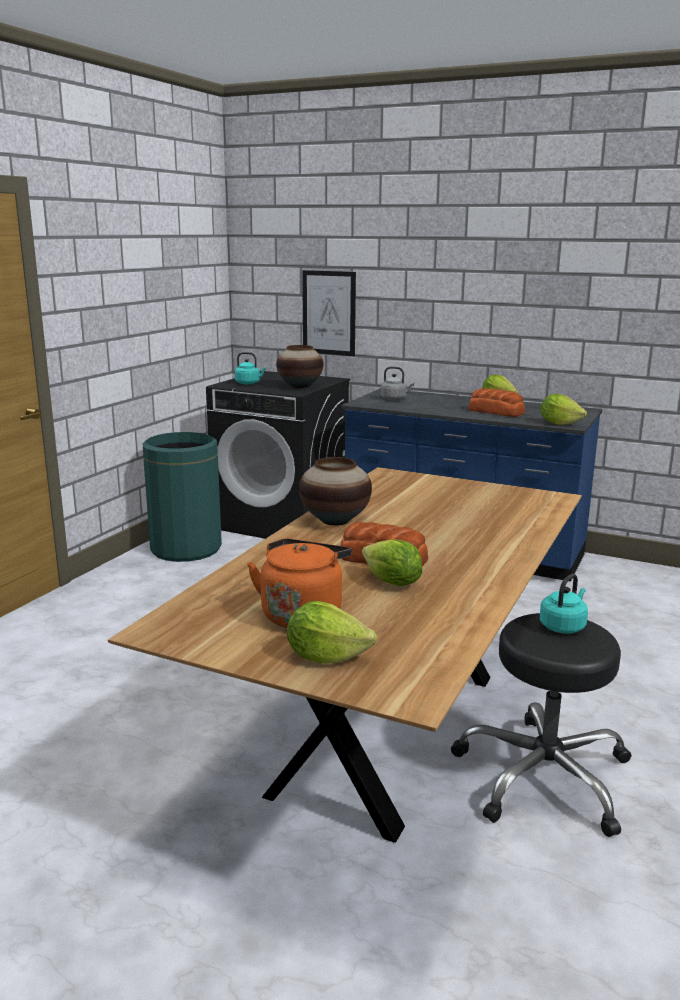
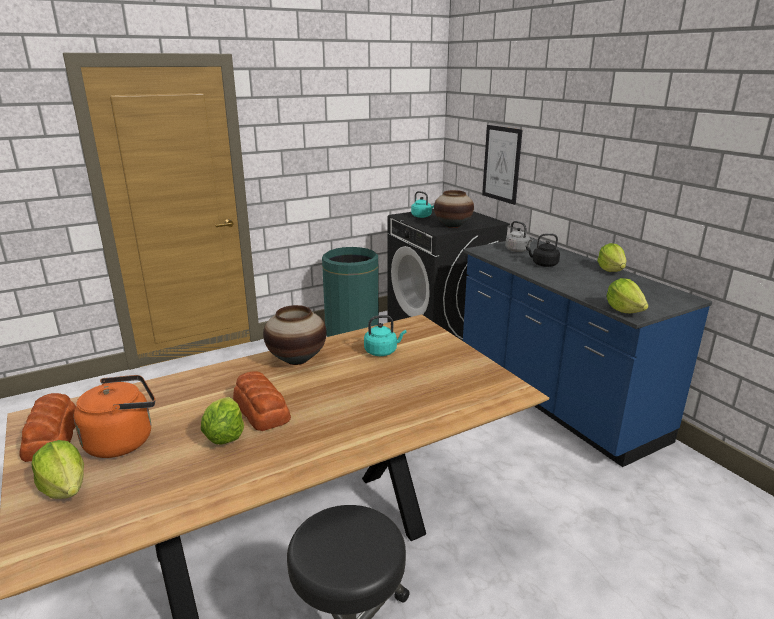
camera: 35 degrees right, 5 degrees up
bread [468,388,525,417] -> bread moved to [19,393,76,462]
turquoise kettle [540,574,588,634] -> turquoise kettle moved to [364,315,407,356]
none -> black kettle [526,233,560,267]

